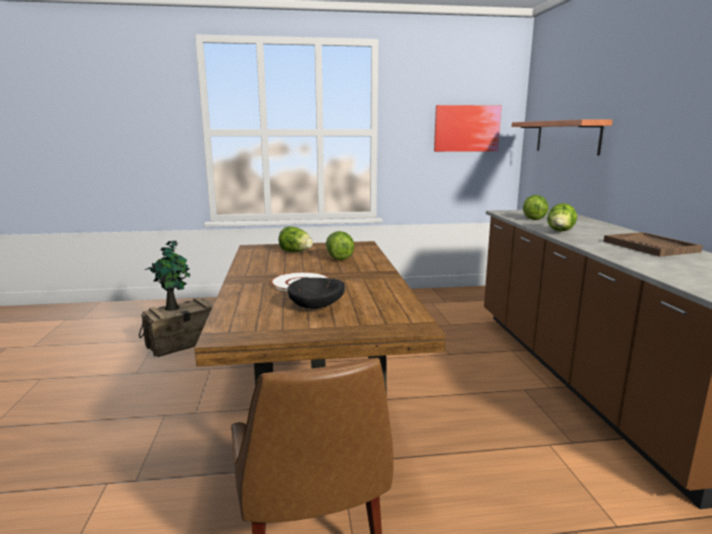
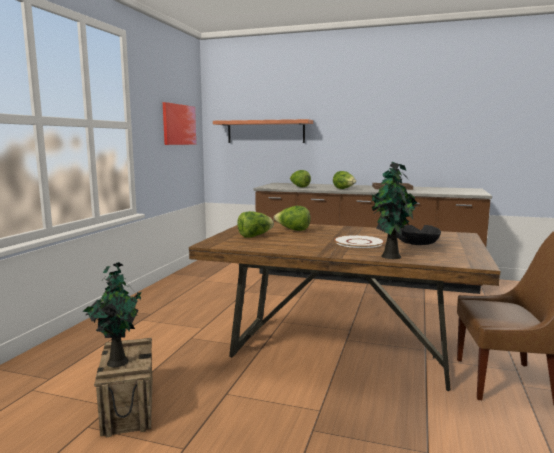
camera: 65 degrees left, 5 degrees down
none -> potted plant [372,162,417,259]

